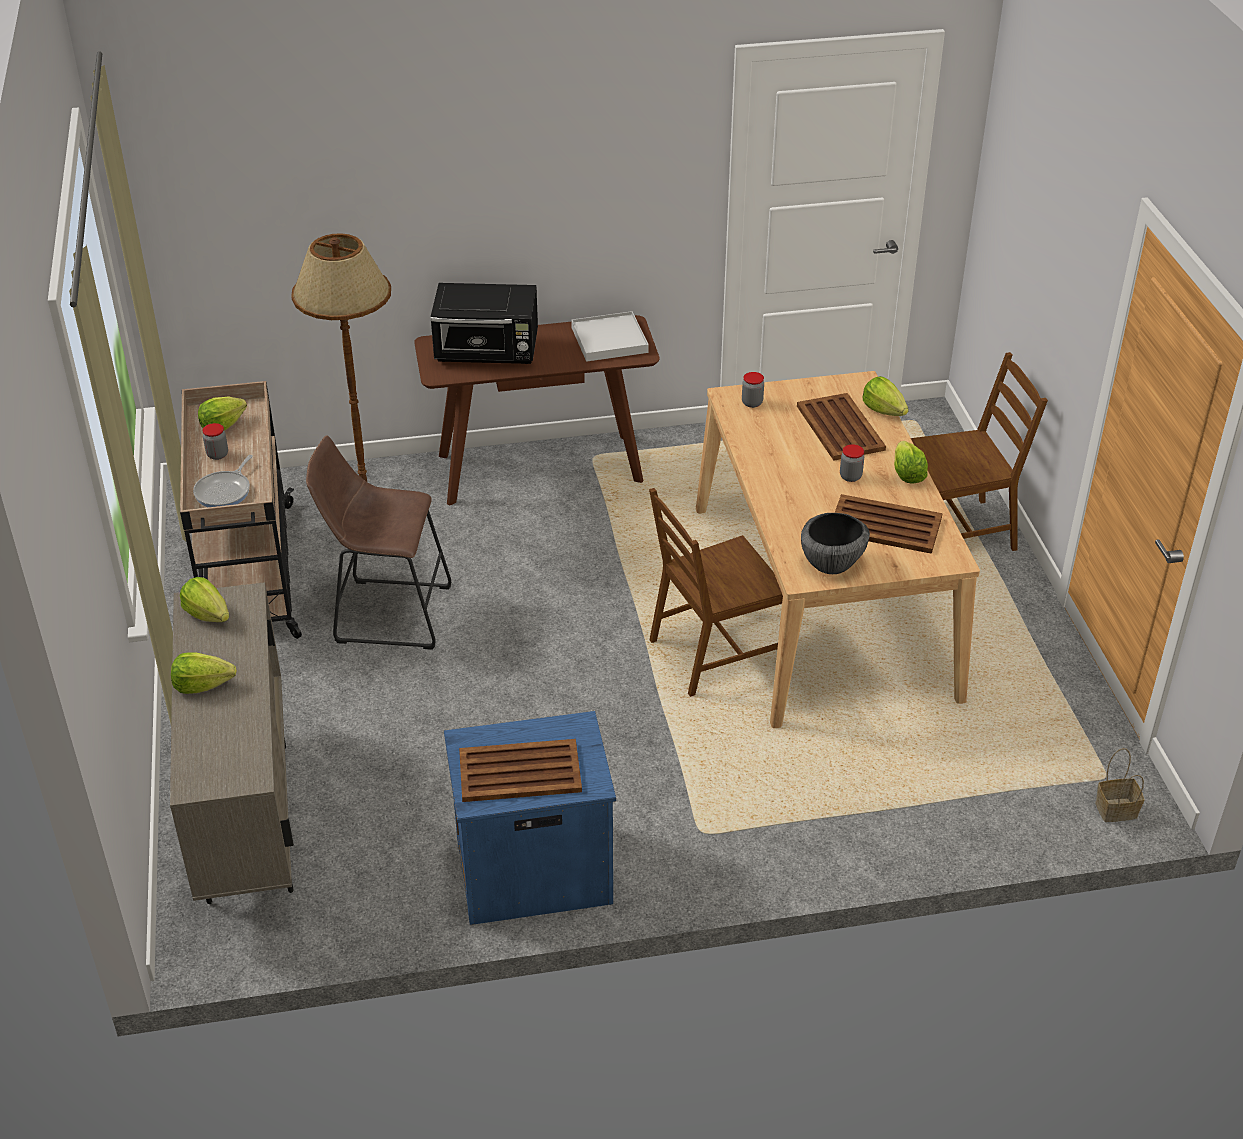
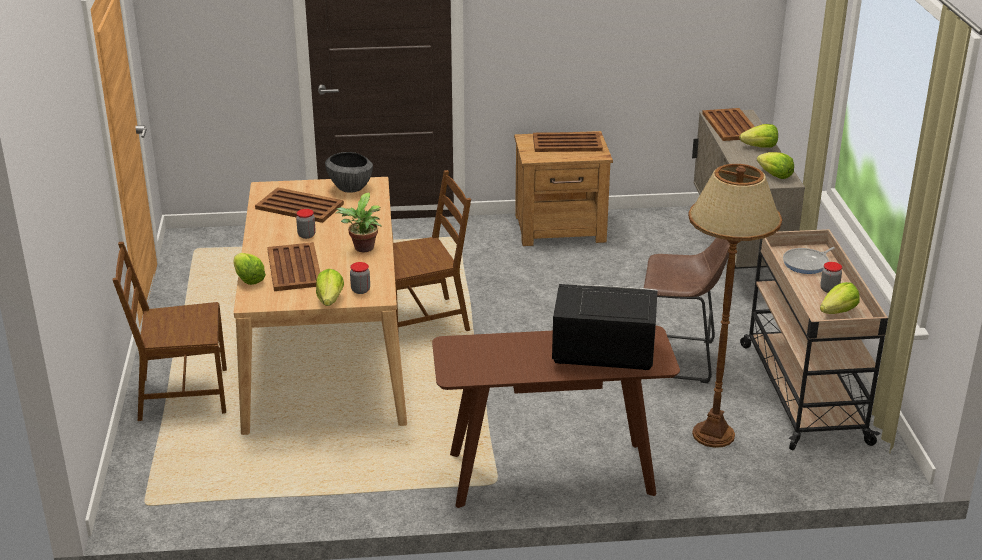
camera: 175 degrees left, 10 degrees down
frying pan [193,455,253,507] -> frying pan turned 150 degrees counterclockwise [783,247,835,274]
blue nightstand [444,711,616,925] -> brown nightstand [514,131,613,246]
white tray [571,311,649,362] -> none
lettuce [894,441,928,484] -> lettuce moved to [316,269,344,306]
basket [1095,748,1145,822] -> none
none -> potted plant [335,193,382,252]
none -> brown tray [702,108,755,141]

